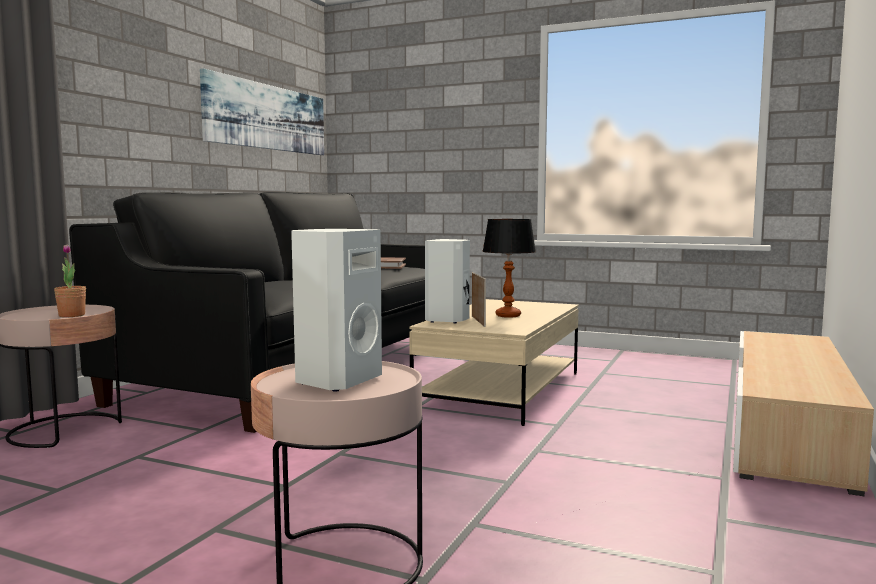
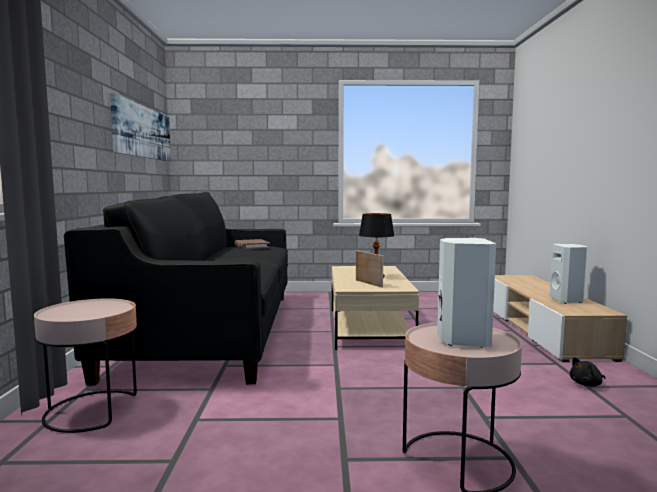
camera: 25 degrees left, 0 degrees up
potted plant [54,244,86,317] -> none
white speaker [425,239,470,324] -> white speaker moved to [550,244,587,304]
none -> black plush toy [570,357,606,387]

